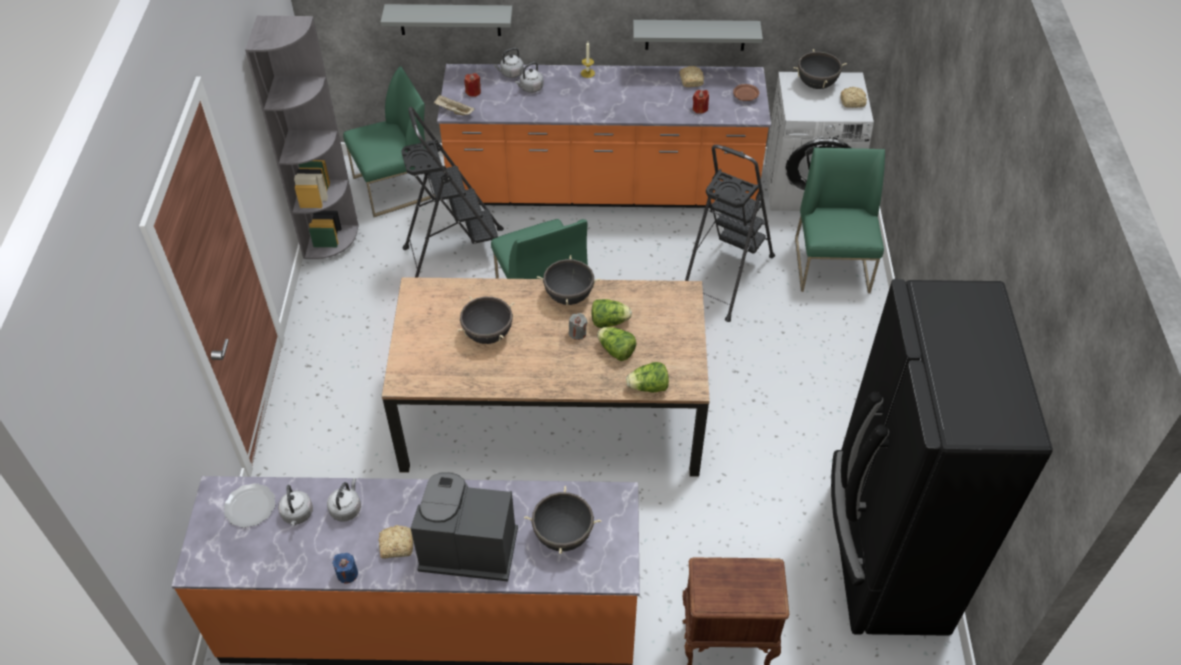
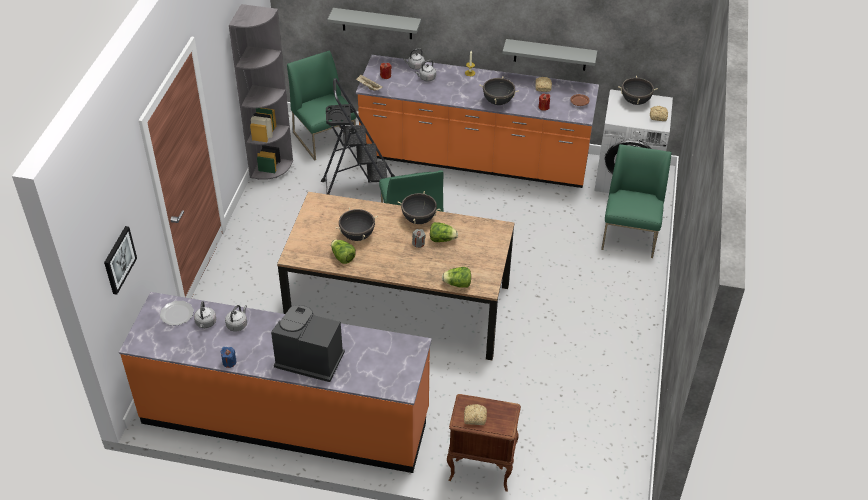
camera: 10 degrees right, 5 degrees down
green chair [343,66,435,217] -> green chair turned 105 degrees counterclockwise [287,50,356,161]
bread [378,525,413,559] -> bread moved to [464,404,487,425]
black cooking pot [524,486,602,554] -> black cooking pot moved to [479,76,519,105]
lettuce [597,327,637,361] -> lettuce moved to [331,240,356,264]
step ladder [685,145,775,322] -> none
black fridge [831,279,1053,636] -> none
none -> picture [104,226,137,295]

